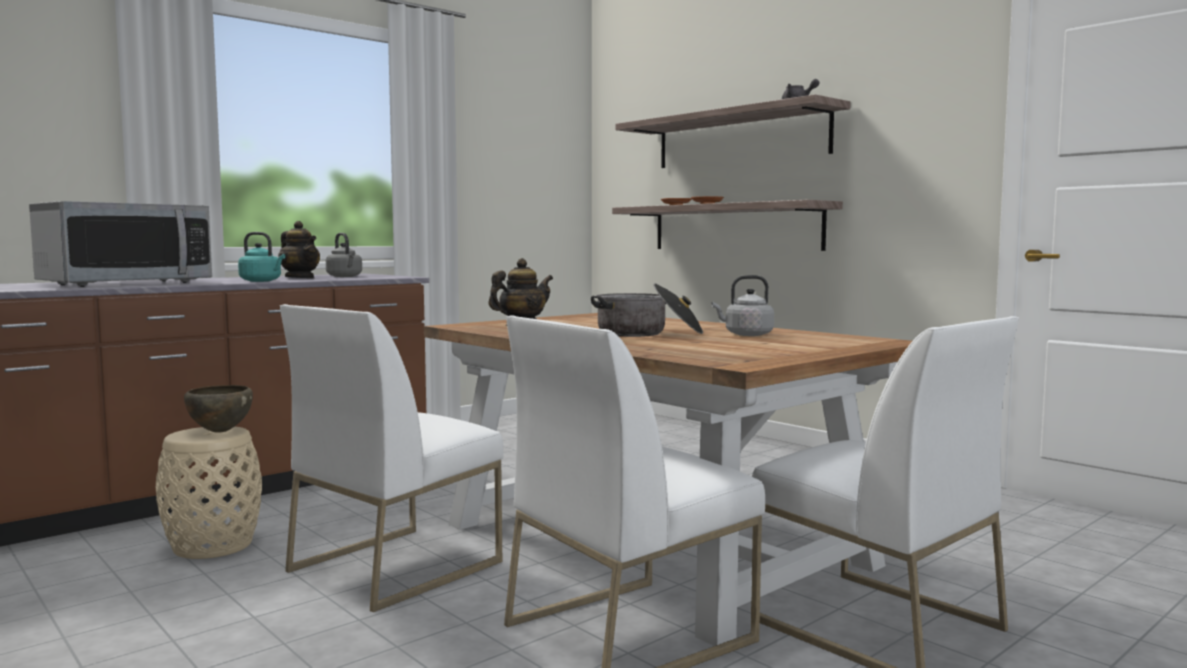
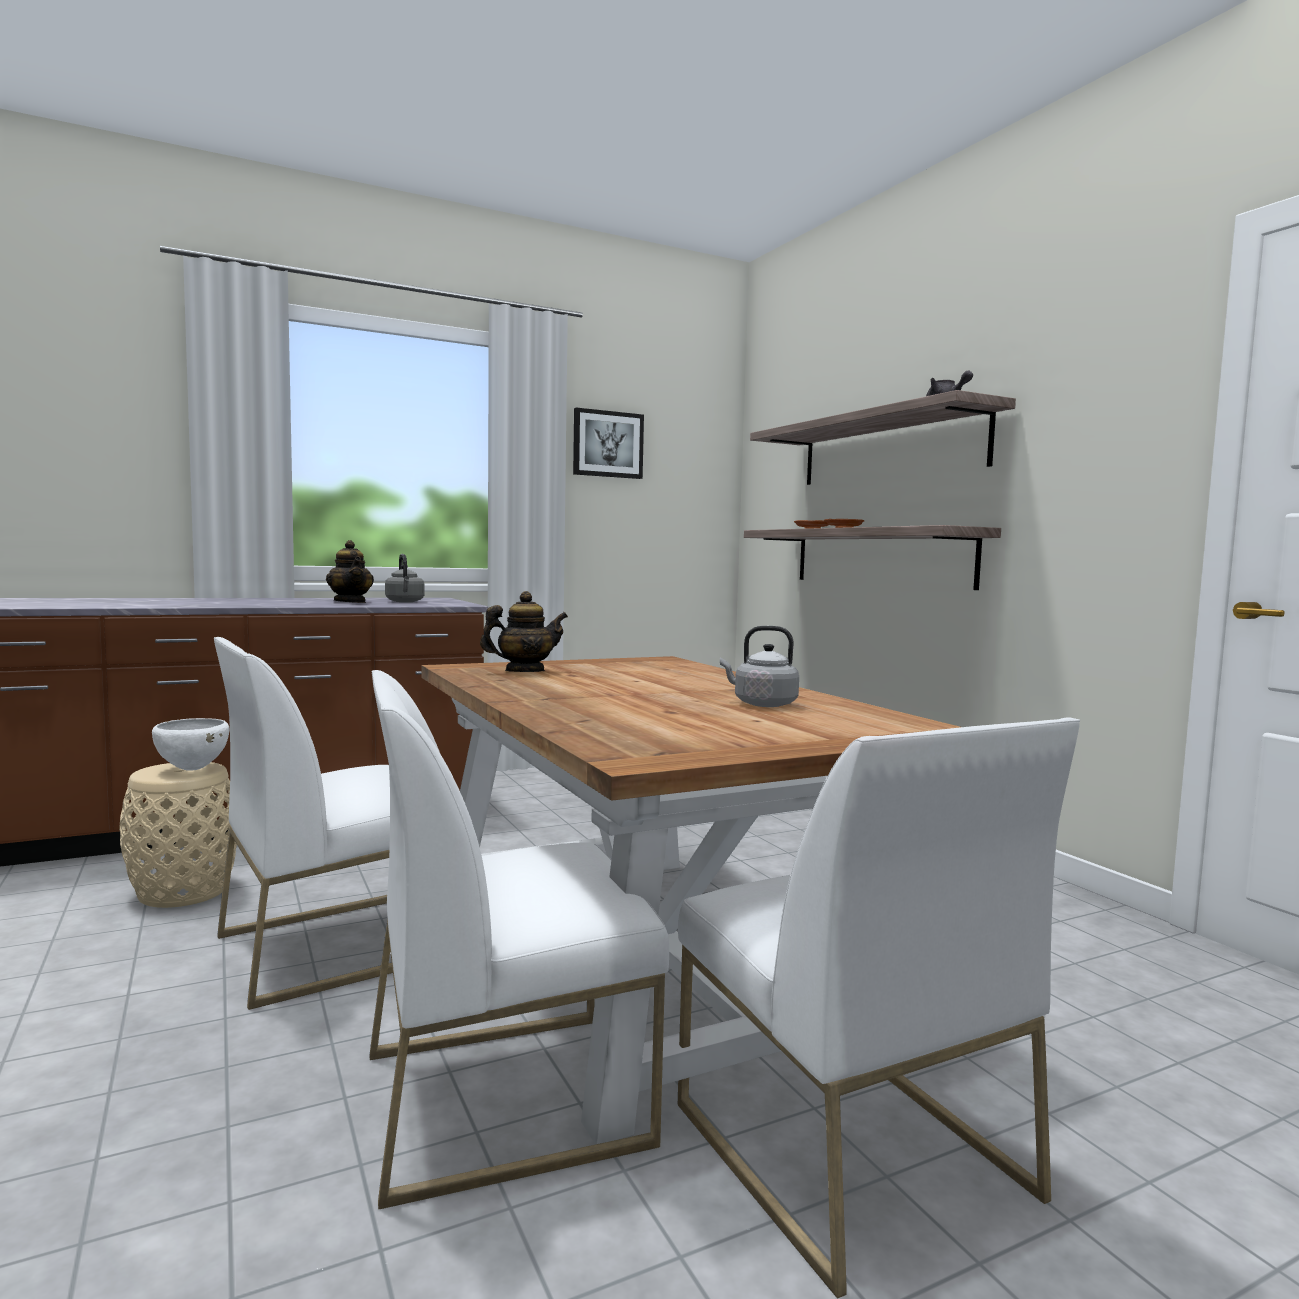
camera: 15 degrees right, 0 degrees up
microwave [29,201,212,287] -> none
brown bowl [184,385,253,433] -> white bowl [152,718,229,771]
turquoise kettle [238,232,285,282] -> none
cooking pot [591,283,703,337] -> none
none -> picture [573,408,644,479]

